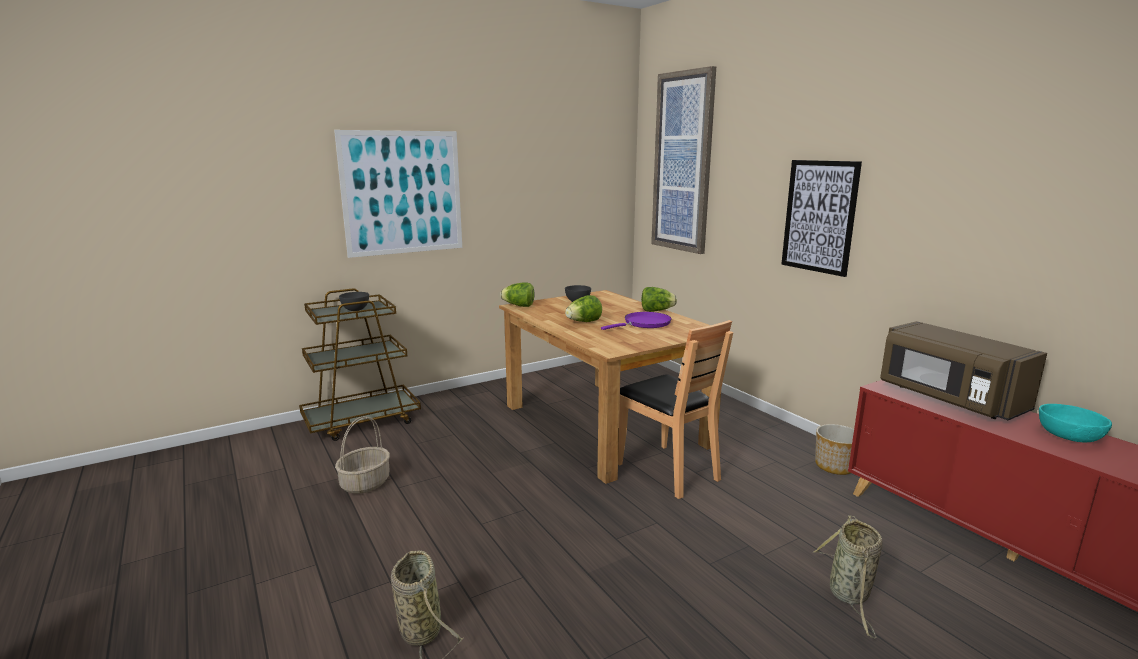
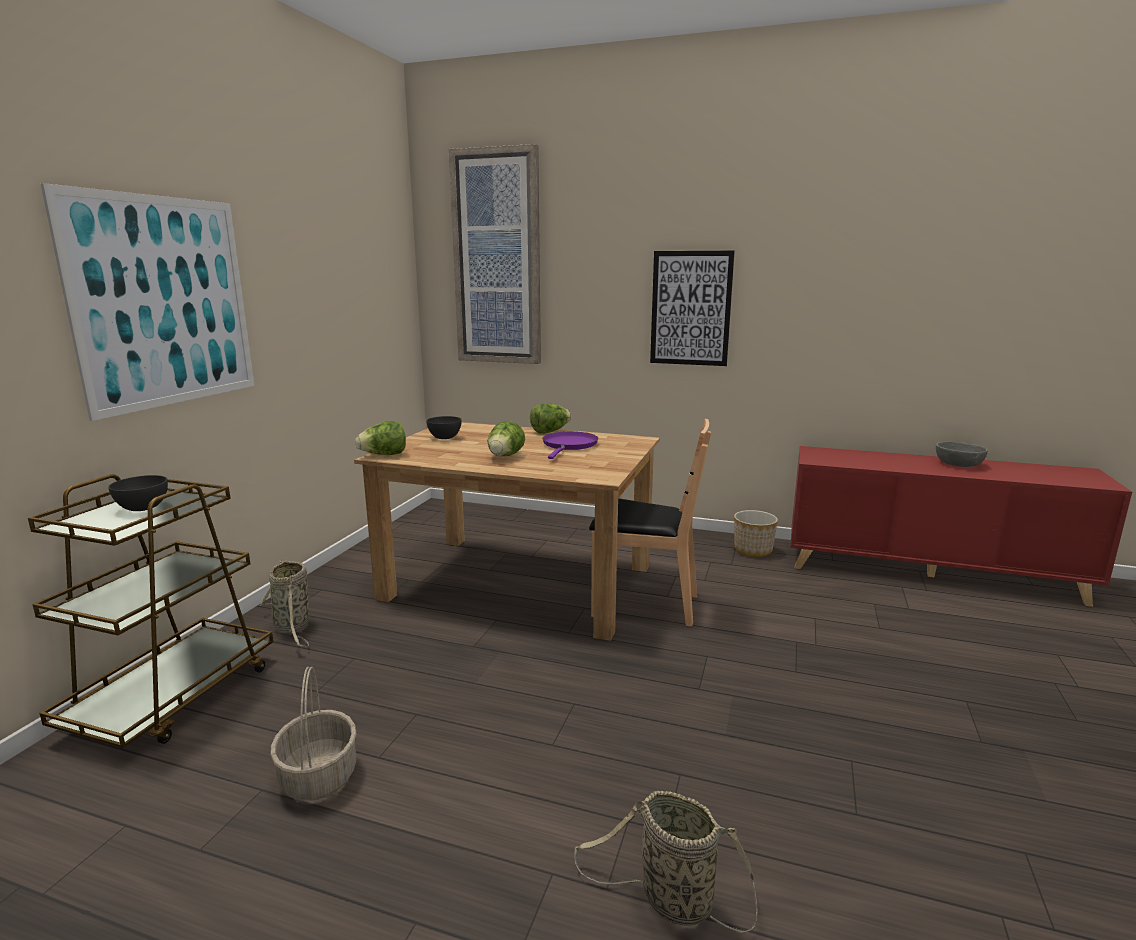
camera: 40 degrees left, 0 degrees up
basket [814,515,883,638] -> basket moved to [259,559,309,647]
brown microwave [880,321,1047,420] -> none
turquoise bowl [1039,404,1112,442] -> grey bowl [936,442,988,467]

